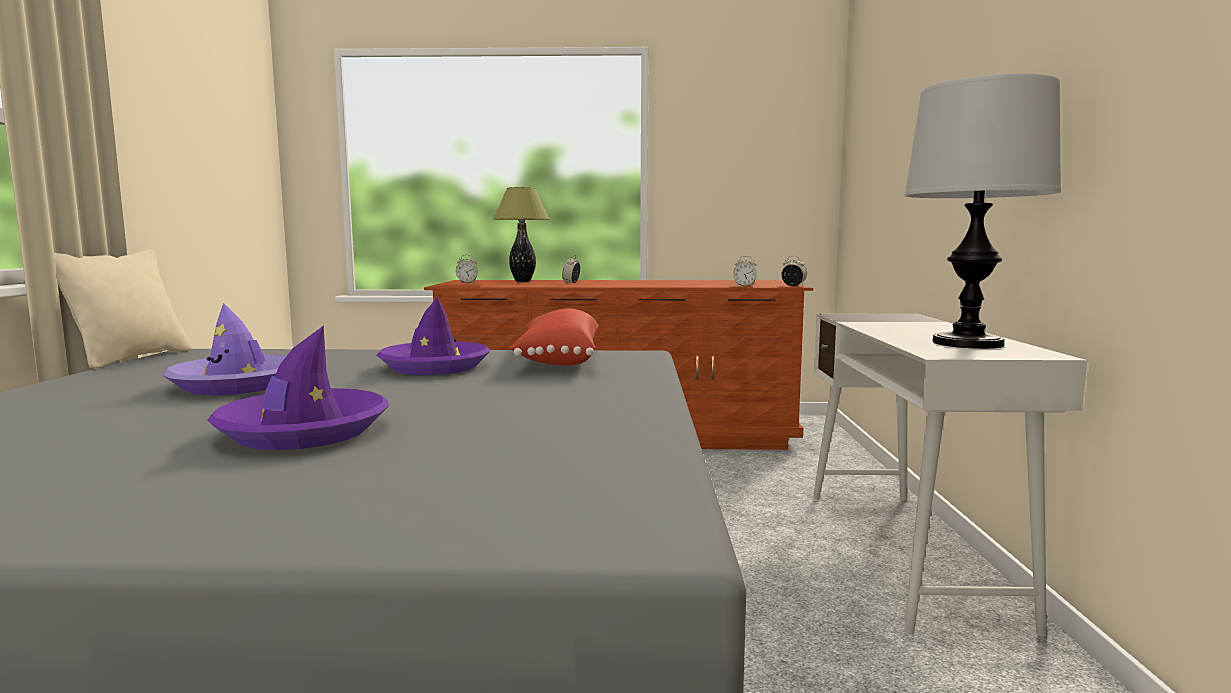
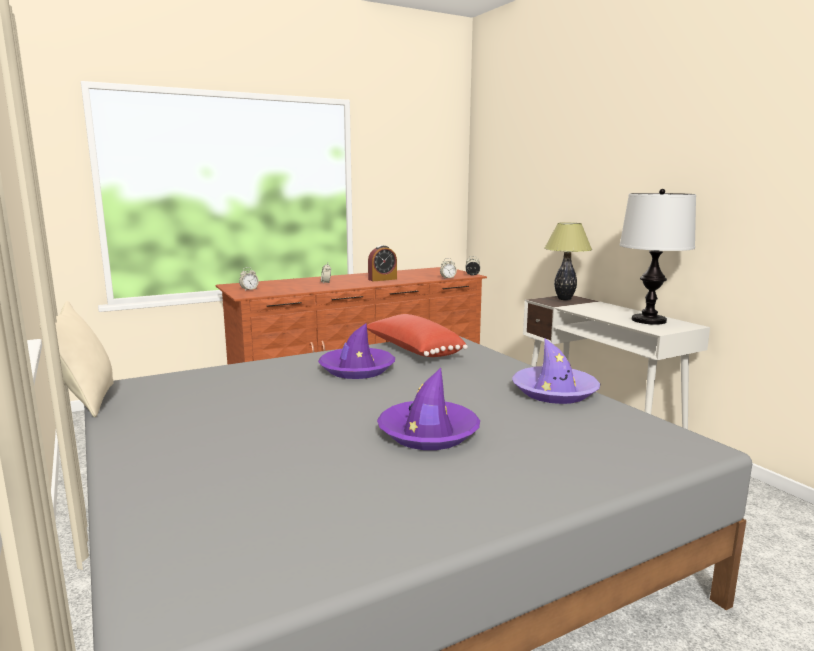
camera: 30 degrees left, 5 degrees up
purple hat [162,303,287,395] -> purple hat moved to [512,339,600,404]
table lamp [494,187,549,282] -> table lamp moved to [544,222,592,300]
none -> alarm clock [368,245,397,281]

